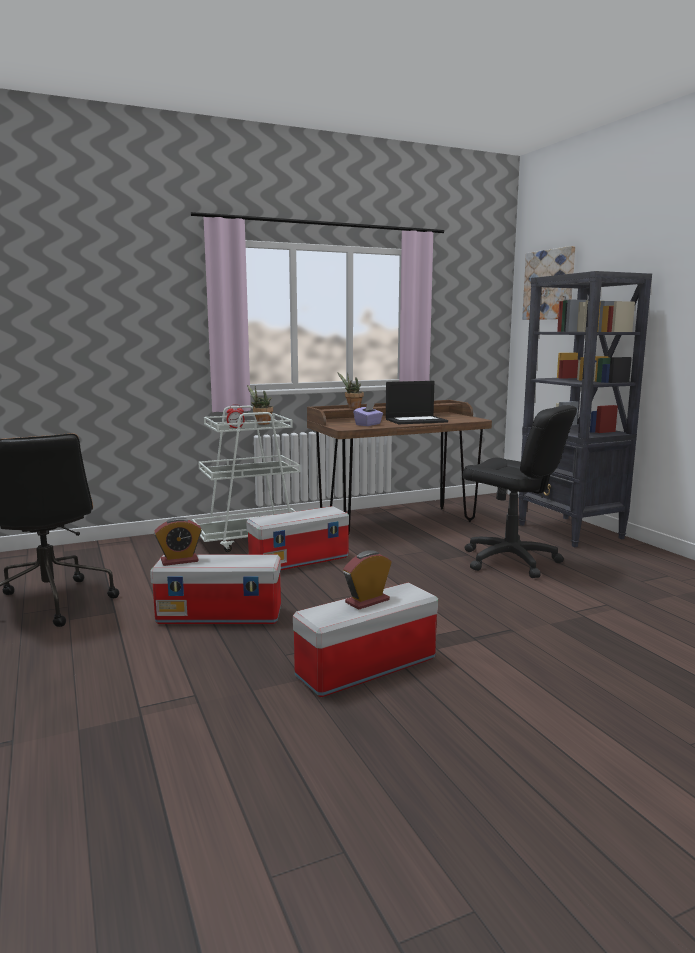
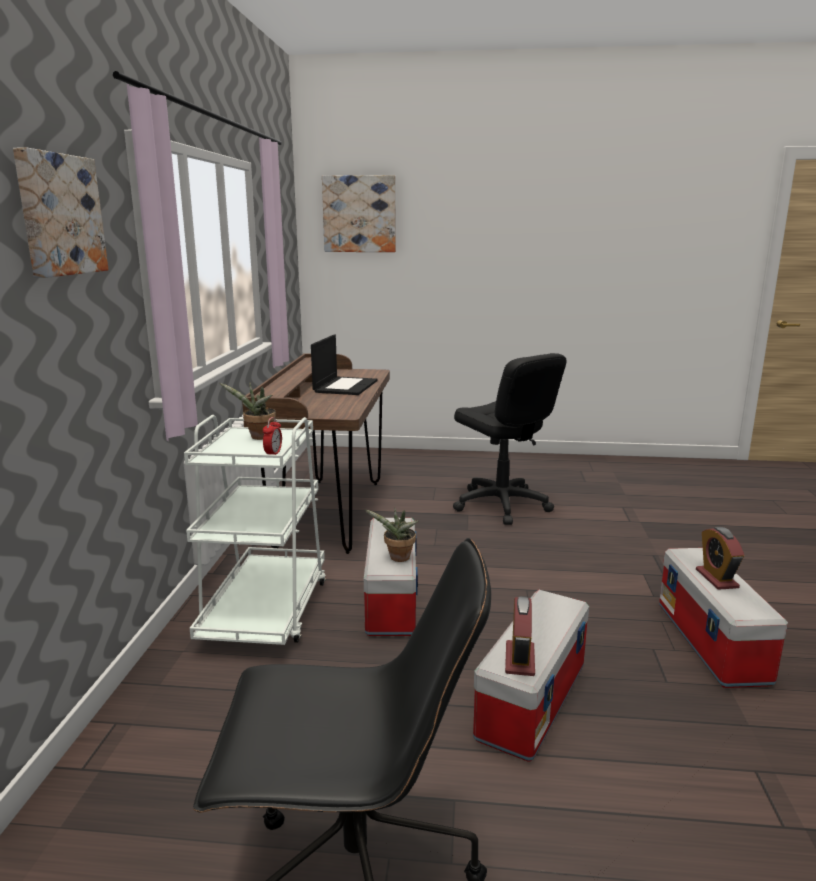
camera: 60 degrees left, 5 degrees up
potted plant [337,372,364,409] -> potted plant moved to [364,508,418,562]
purple tissue box [353,403,383,426] -> none
black office chair [463,405,577,578] -> black office chair turned 75 degrees clockwise [453,353,567,525]
black bookcase [518,271,652,547] -> none
none -> picture [13,147,108,278]

